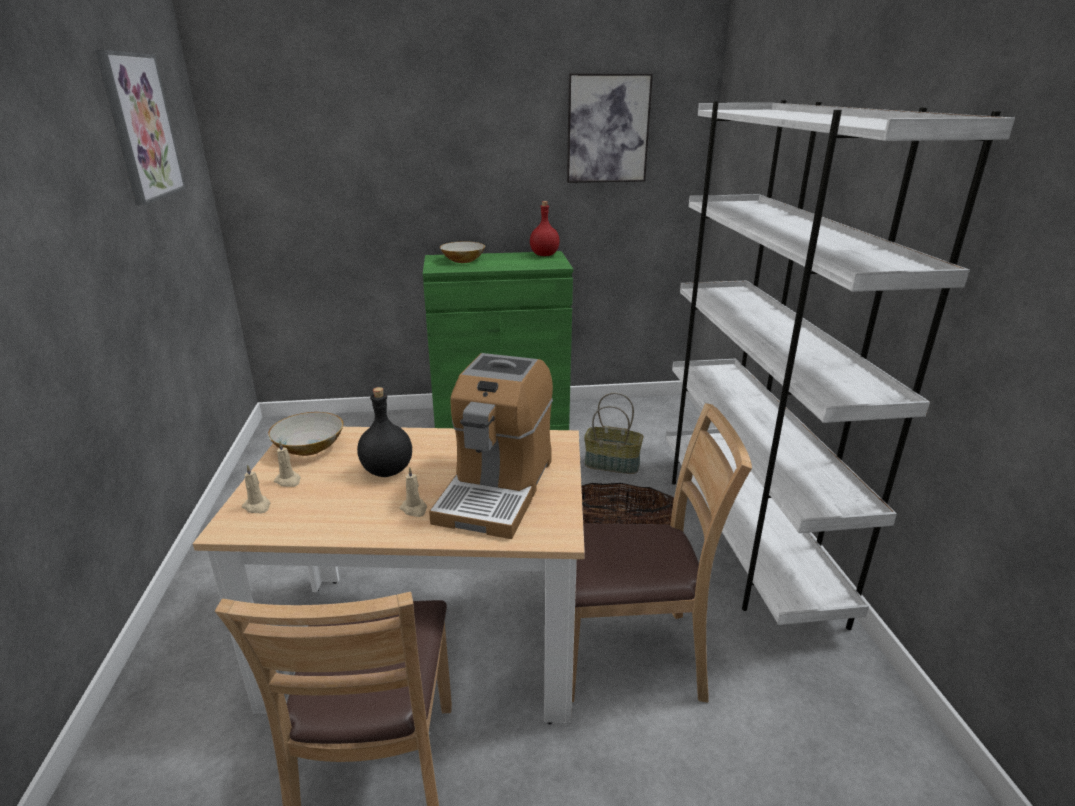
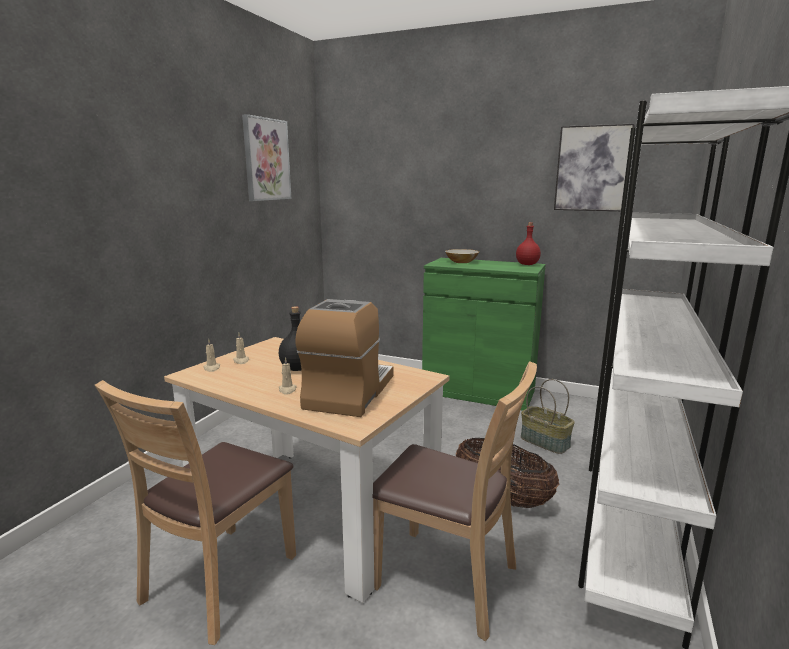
camera: 30 degrees right, 10 degrees down
bowl [268,412,343,456] -> none
coffee machine [429,353,553,539] -> coffee machine turned 150 degrees clockwise [295,299,393,417]

